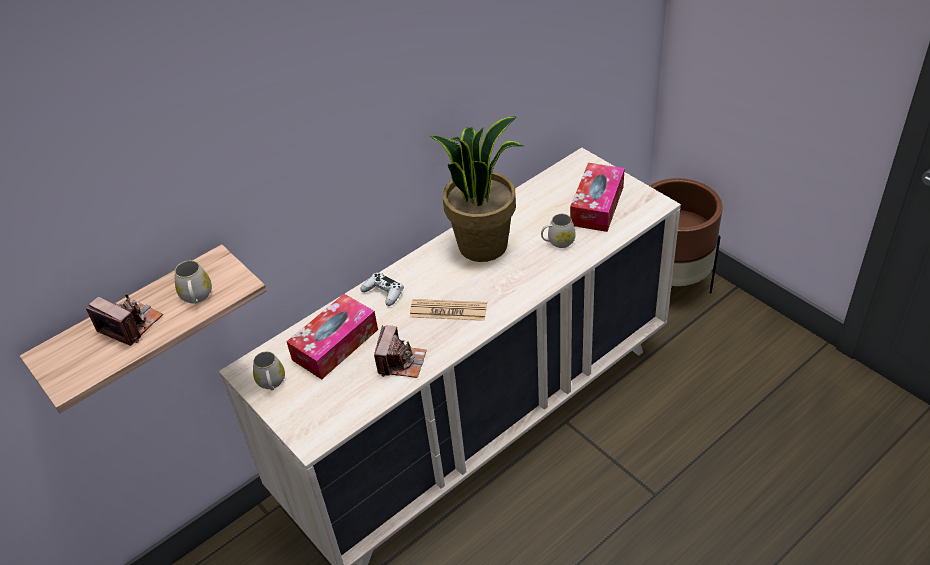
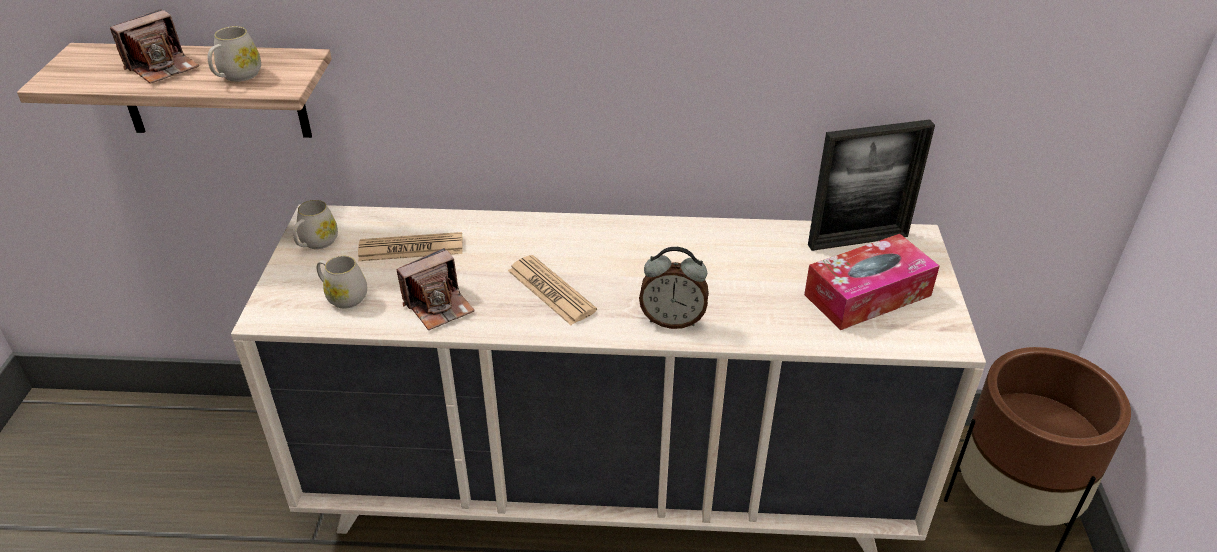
camera: 40 degrees right, 5 degrees down
camera [86,293,163,346] -> camera turned 60 degrees clockwise [110,9,199,84]
tissue box [286,294,378,379] -> newspaper [358,232,463,261]
white game controller [360,273,404,306] -> none
potted plant [430,116,523,262] -> none
white mug [541,214,576,248] -> white mug moved to [317,256,367,308]
none -> alarm clock [639,247,709,329]
none -> picture frame [808,119,935,251]

